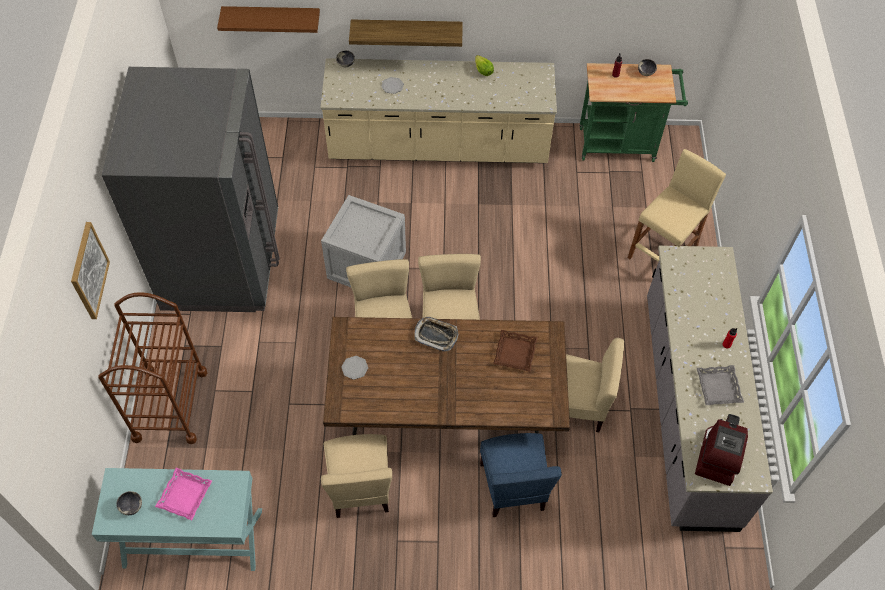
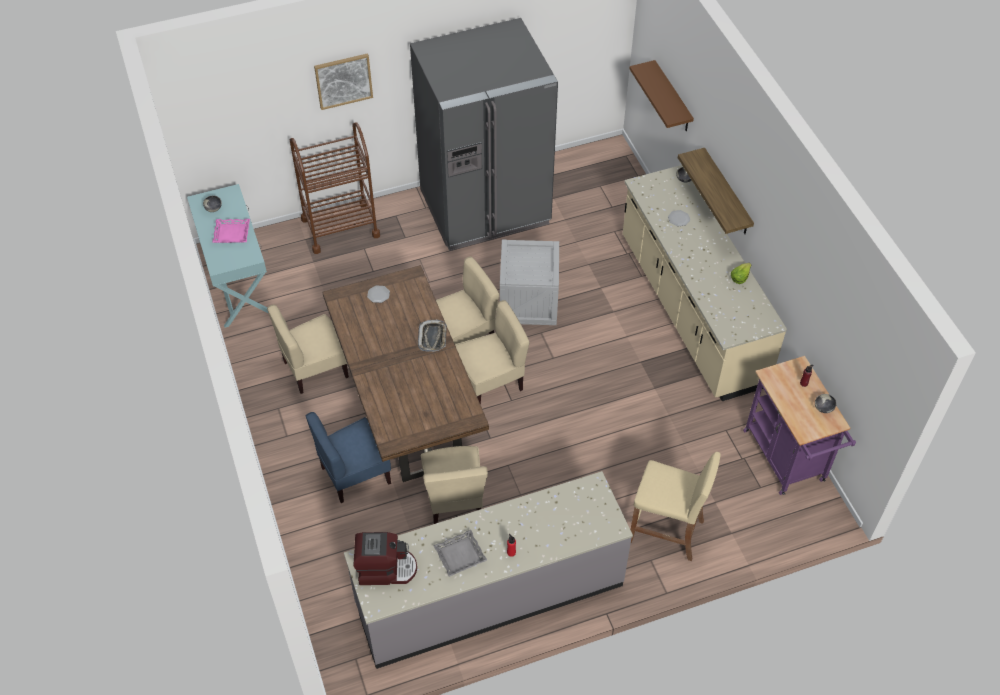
camera: 70 degrees right, 5 degrees down
brown tray [493,330,538,372] -> none
green cart [580,63,688,162] -> purple cart [743,356,856,495]

